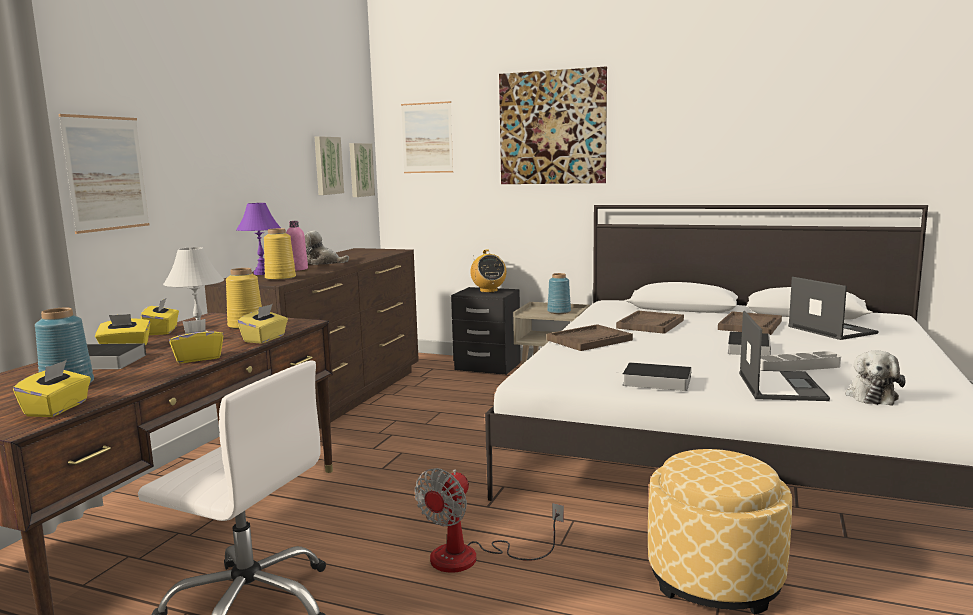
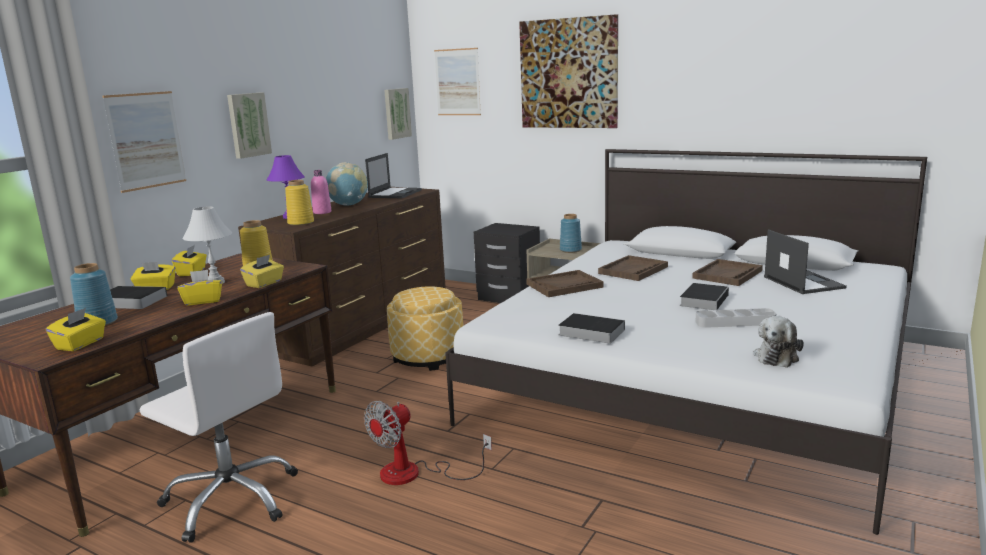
camera: 10 degrees right, 5 degrees up
plush toy [304,231,349,265] -> globe [326,162,368,206]
picture [315,136,344,195] -> picture moved to [227,92,272,159]
radio [470,249,507,293] -> none
ottoman [648,449,792,615] -> ottoman moved to [387,286,464,371]
laptop [739,311,830,401] -> laptop moved to [365,153,422,198]

